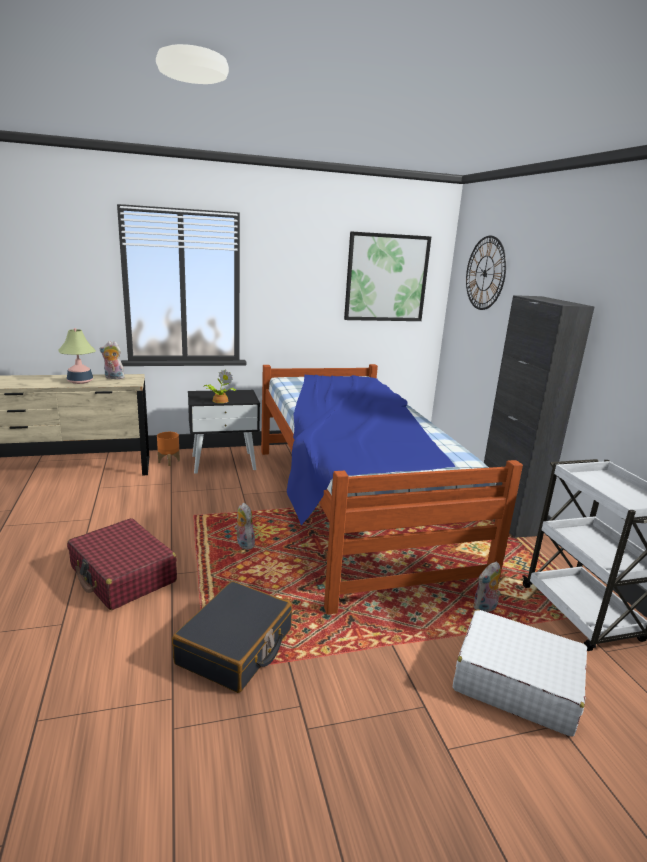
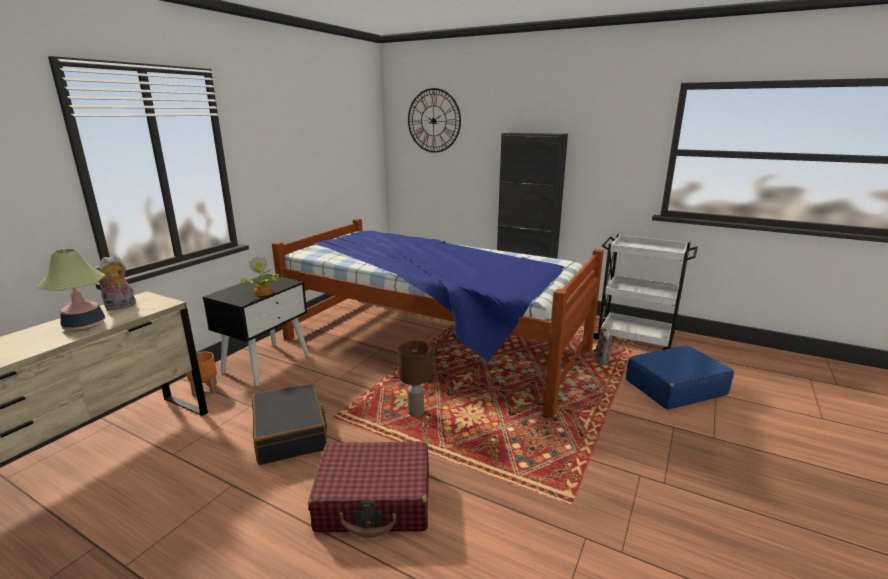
camera: 45 degrees left, 0 degrees up
black suitcase [172,581,292,693] -> black suitcase moved to [252,383,327,465]
plush toy [234,503,255,549] -> brown table lamp [398,341,432,417]
picture [344,231,431,321] -> none
white suitcase [453,609,587,737] -> blue suitcase [626,345,734,410]

